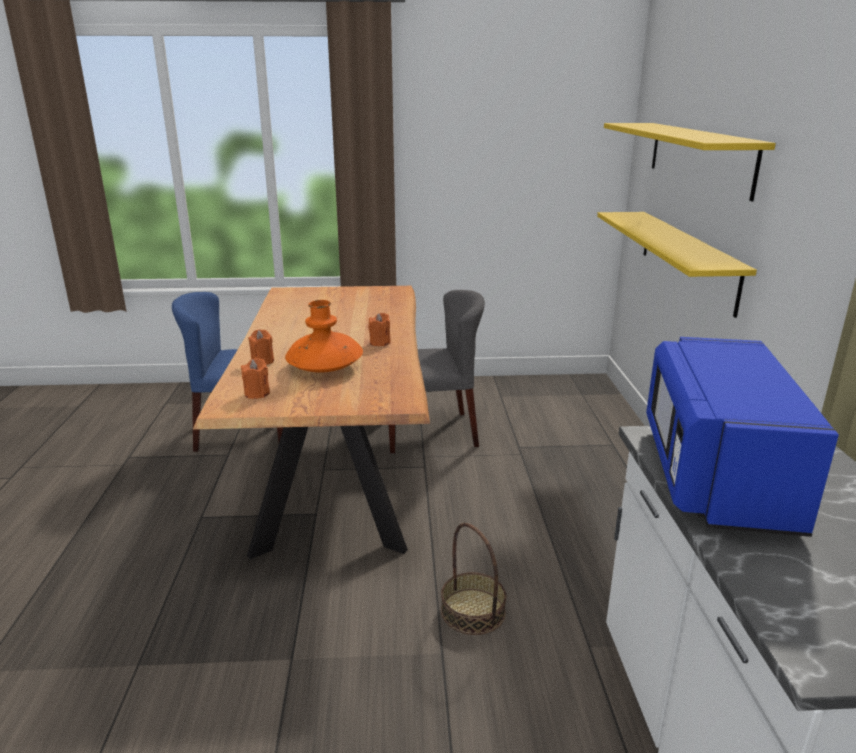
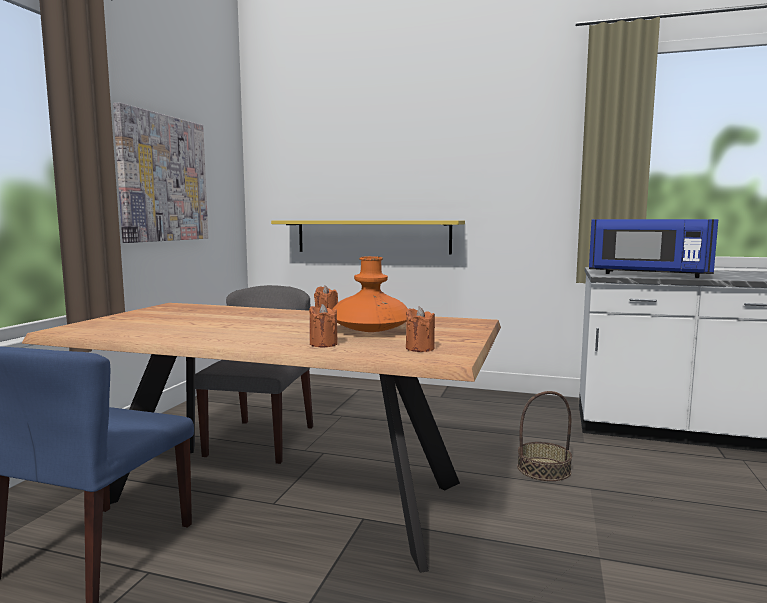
camera: 70 degrees left, 15 degrees down
yellow shelf [604,123,776,201] -> none
none -> picture [113,103,208,243]

